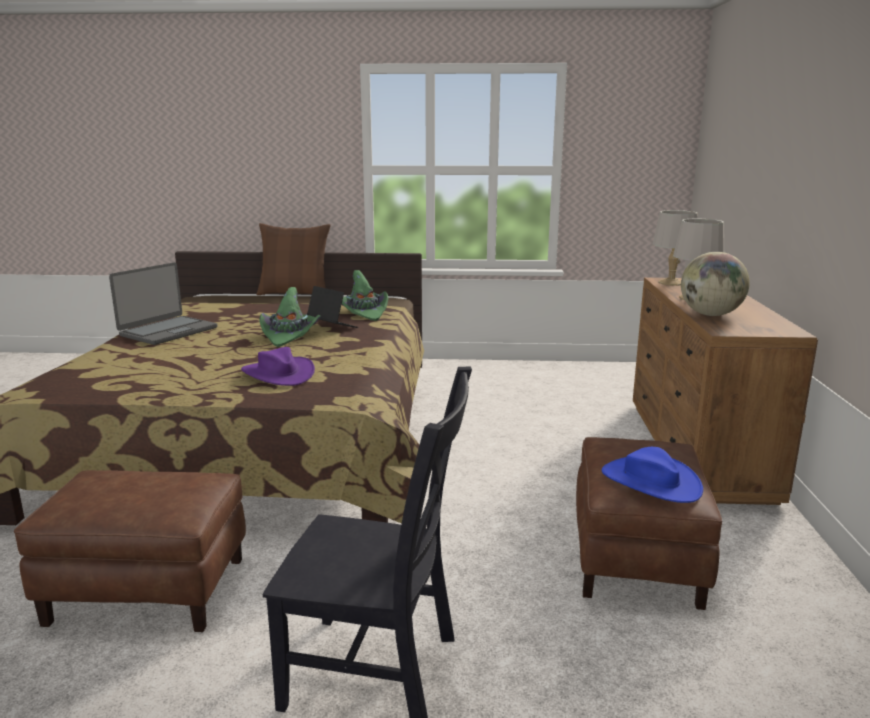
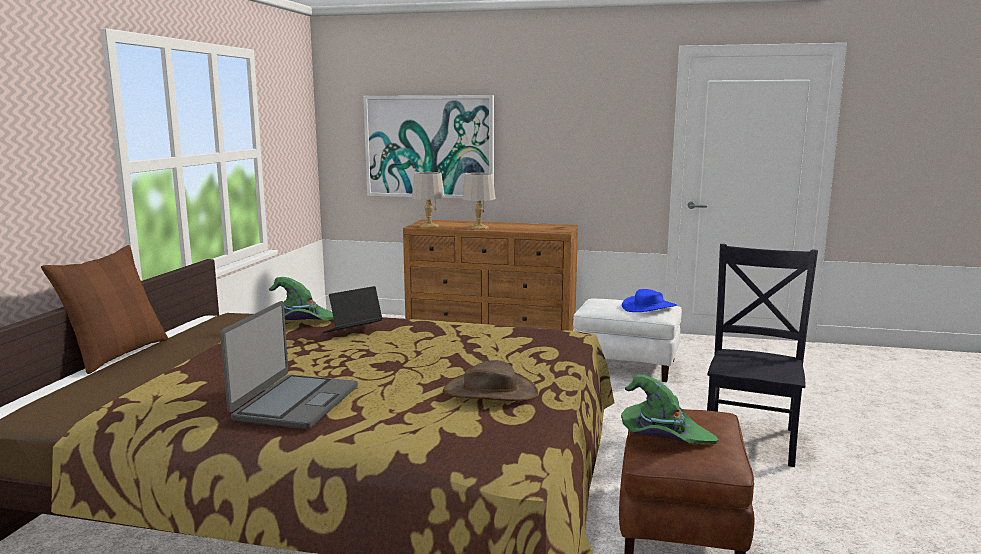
camera: 80 degrees left, 5 degrees down
laptop [109,262,217,345] -> laptop turned 60 degrees clockwise [220,301,358,429]
purple hat [241,347,315,386] -> none
green hat [259,287,320,347] -> green hat moved to [621,375,719,444]
brown ottoman [576,437,722,610] -> white ottoman [573,298,682,382]
globe [681,252,750,316] -> none
none -> picture [363,95,494,198]
none -> brown hat [443,360,538,401]

